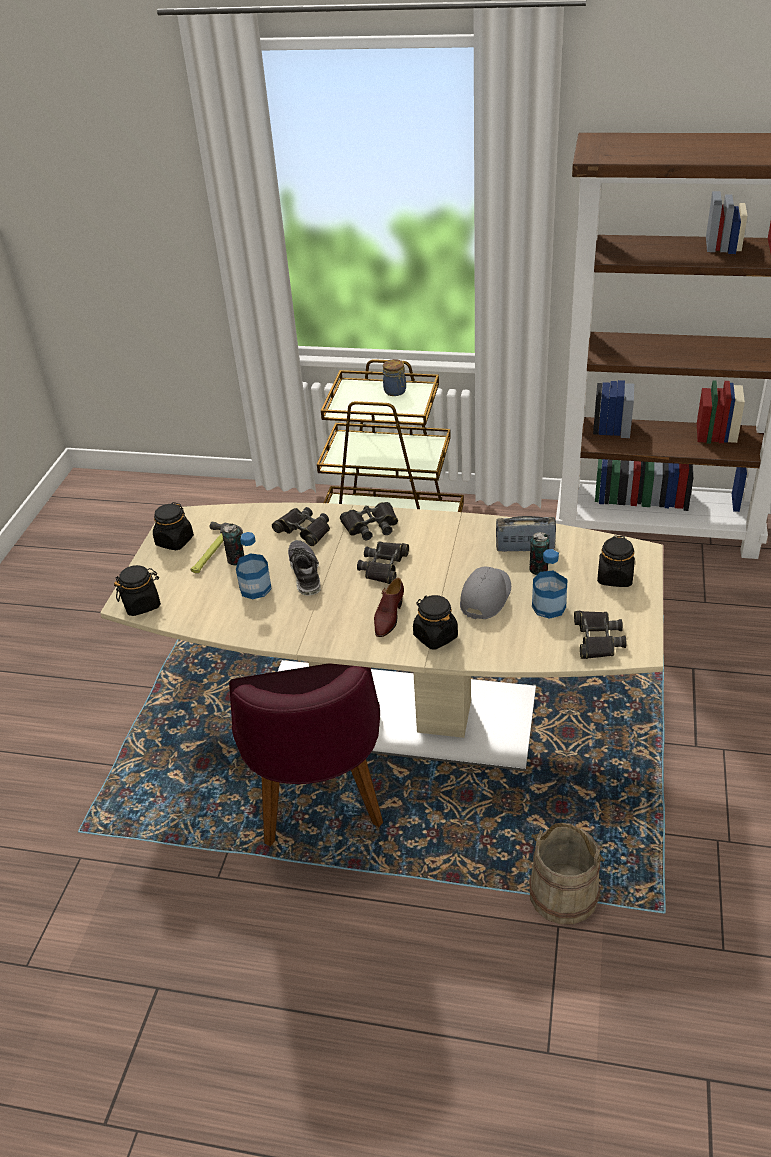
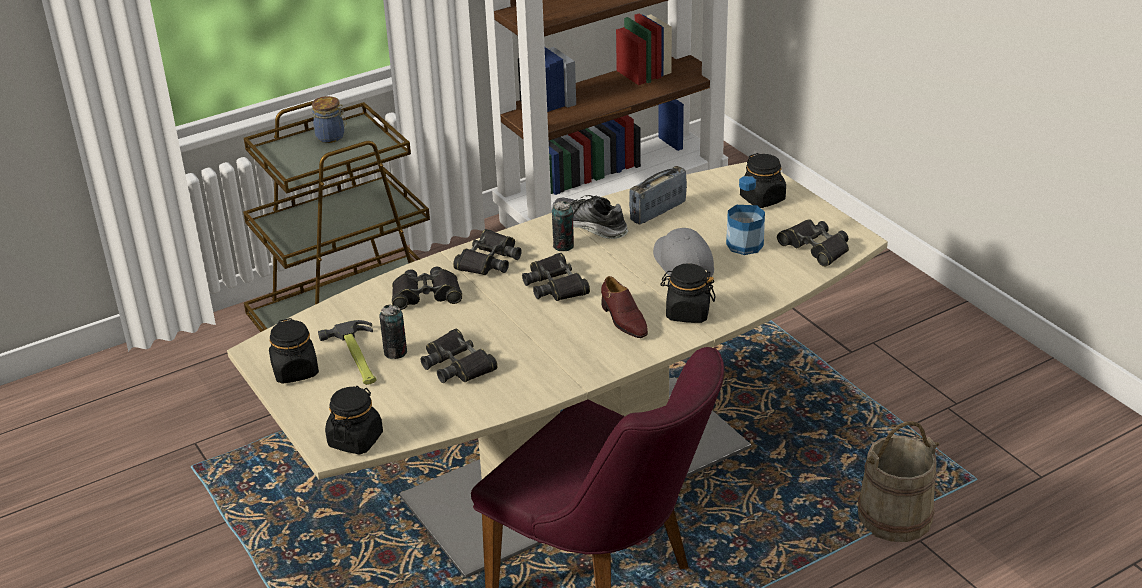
camera: 45 degrees left, 5 degrees down
bottle [236,532,271,599] -> black binoculars [420,328,498,383]
shoe [288,540,321,596] -> shoe moved to [551,195,628,239]
can [529,532,550,575] -> can moved to [552,201,574,251]

